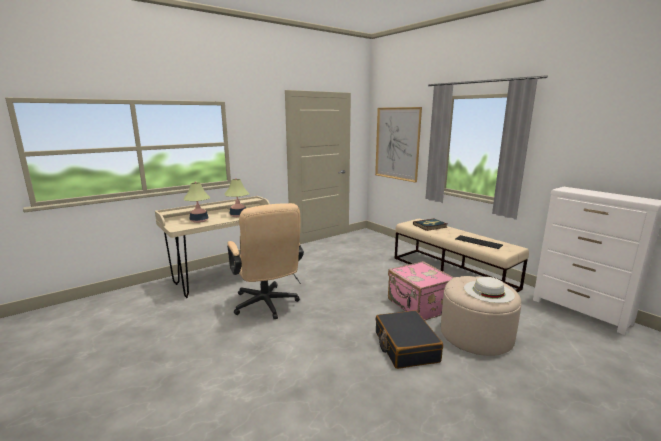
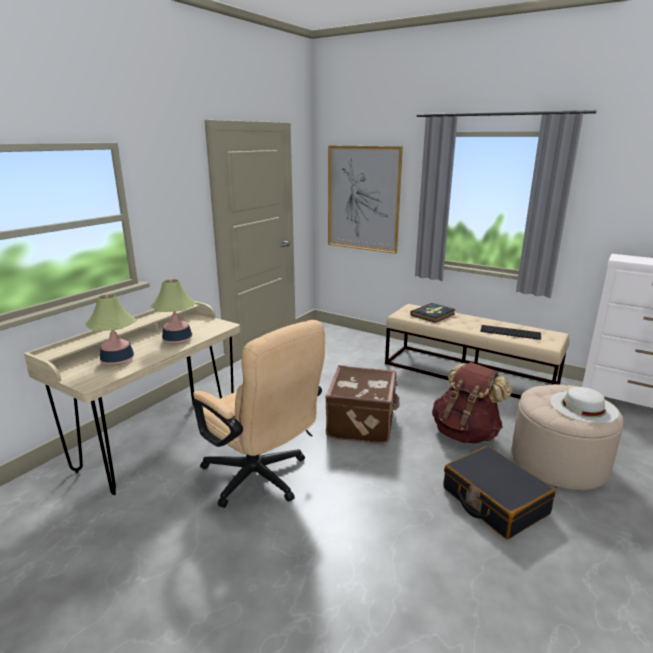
camera: 20 degrees left, 5 degrees up
pink suitcase [388,261,454,320] -> brown backpack [432,362,512,443]
none -> brown suitcase [326,365,400,444]

